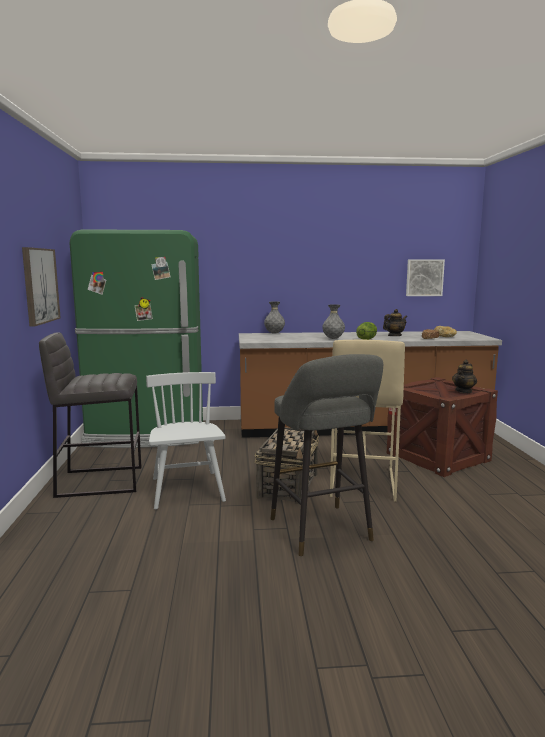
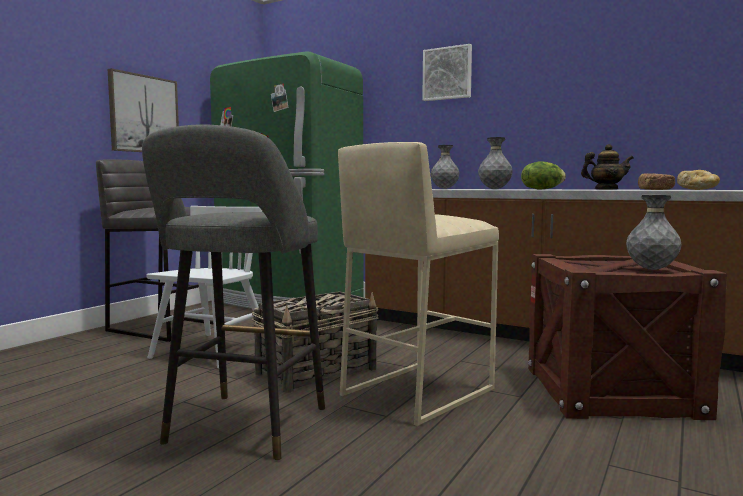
camera: 35 degrees right, 5 degrees down
picture [406,260,445,296] -> picture moved to [422,44,472,101]
teapot [452,360,477,393] -> grey vase [626,195,682,270]

